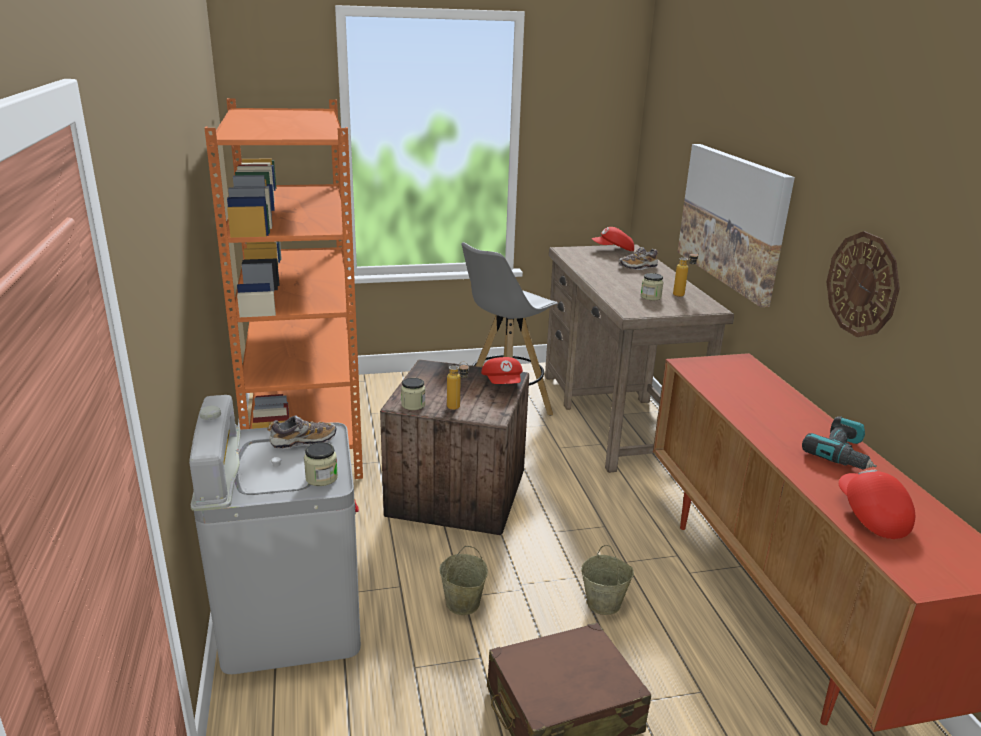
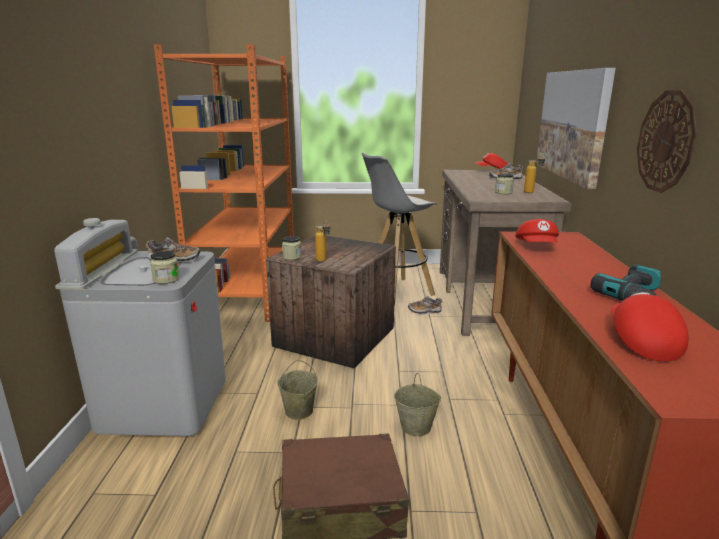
camera: 15 degrees right, 5 degrees down
red cap [481,357,523,384] -> red cap moved to [515,219,559,243]
none -> shoe [408,296,442,314]

